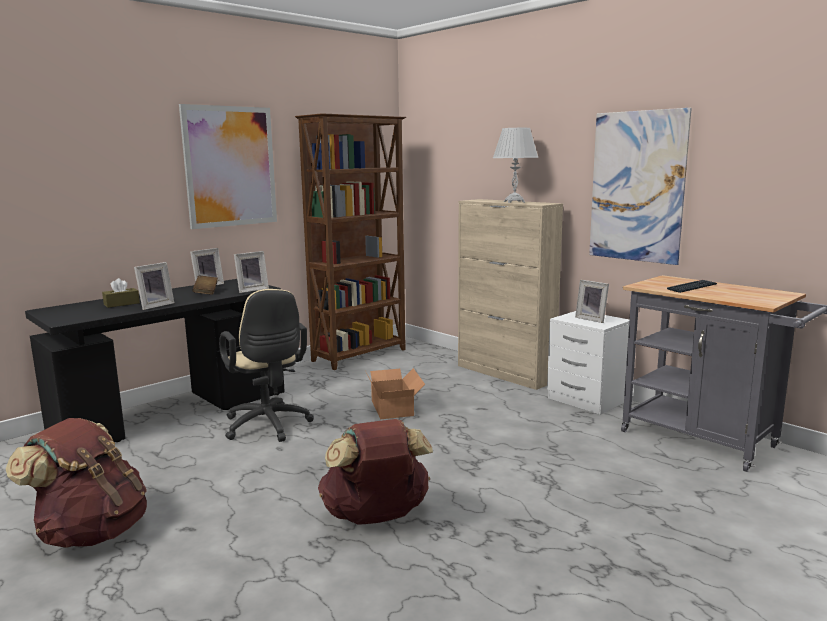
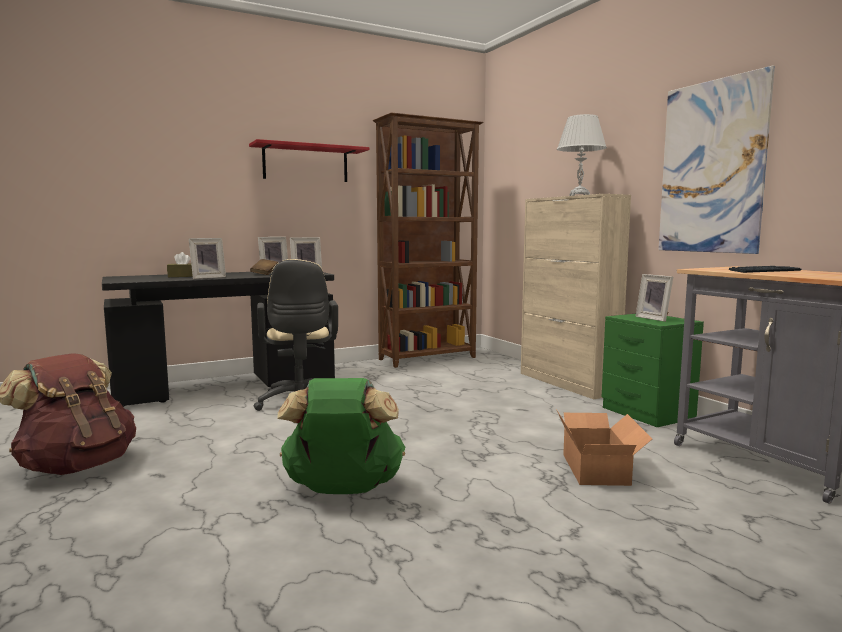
camera: 15 degrees right, 5 degrees down
picture [179,104,277,229] -> red shelf [249,139,369,182]
brown backpack [318,419,433,525] -> green backpack [277,378,405,494]
cardboard box [365,368,425,419] -> cardboard box moved to [556,409,652,486]
white nightstand [547,311,629,415] -> green nightstand [602,314,704,427]

